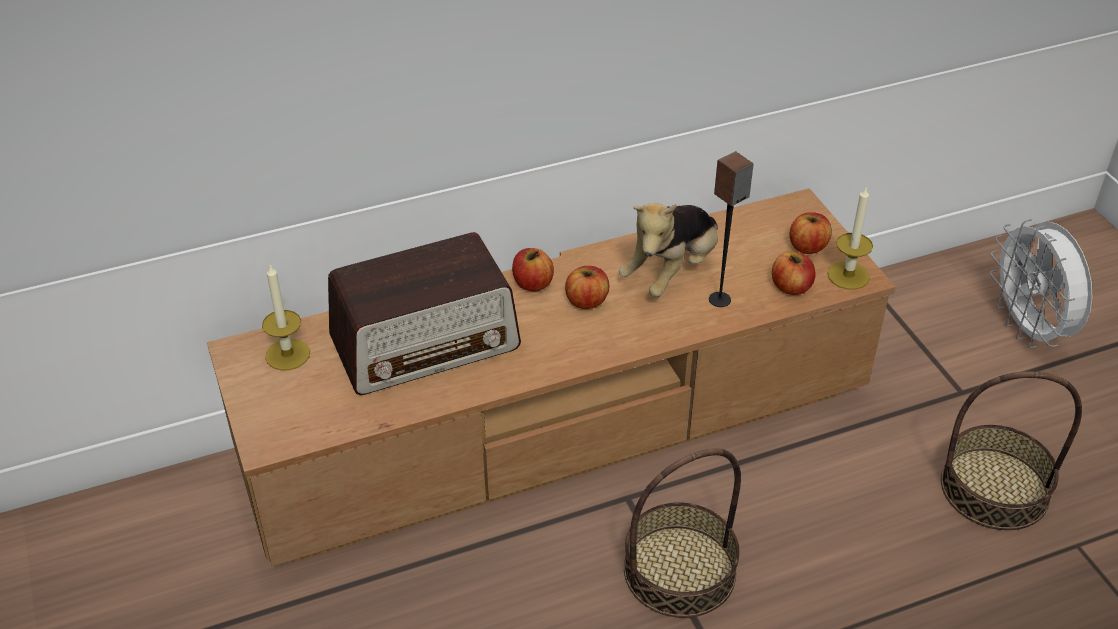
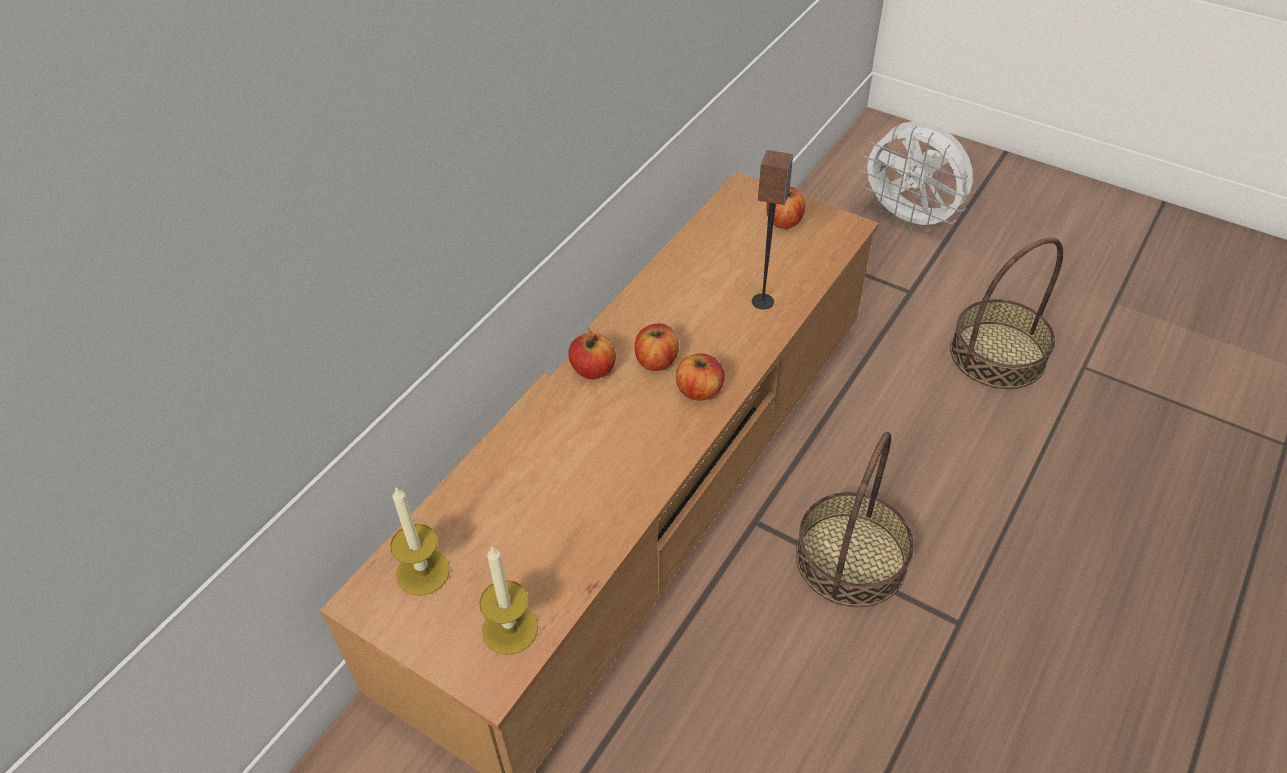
camera: 35 degrees left, 5 degrees up
radio [328,232,521,395] -> none
plush toy [619,203,718,297] -> none
apple [772,252,816,295] -> apple moved to [676,354,724,401]
candle [827,187,873,290] -> candle moved to [479,546,538,655]

